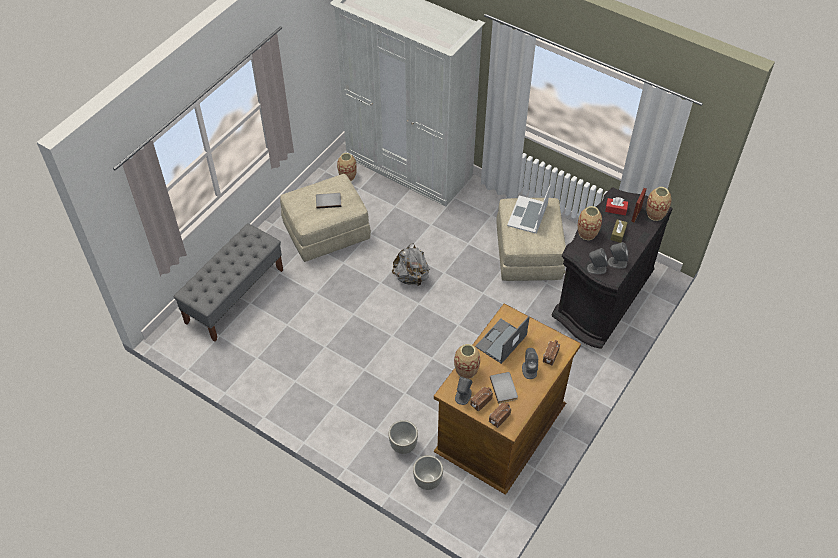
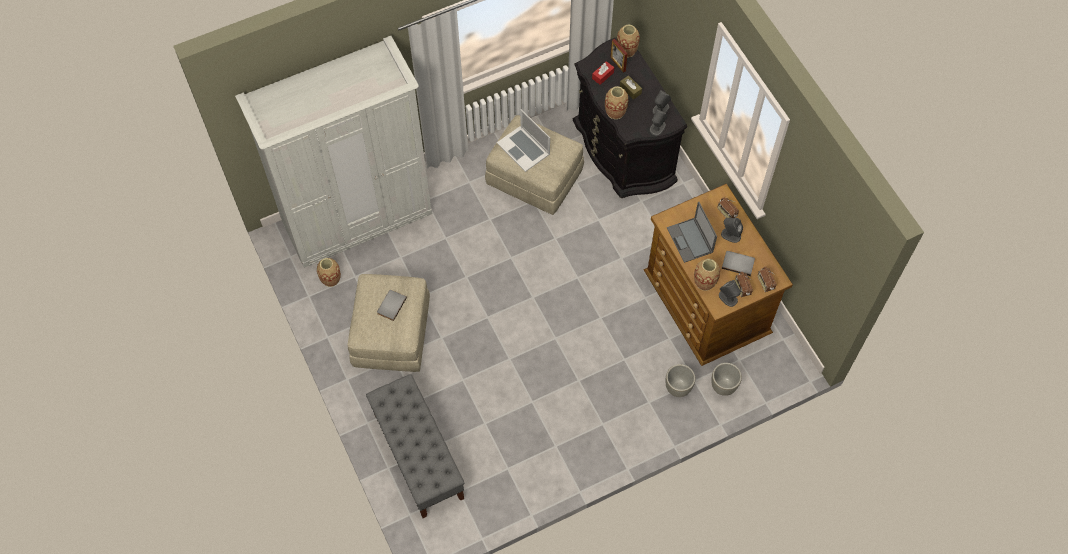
camera: 60 degrees left, 10 degrees up
grey backpack [392,243,430,286] -> none

